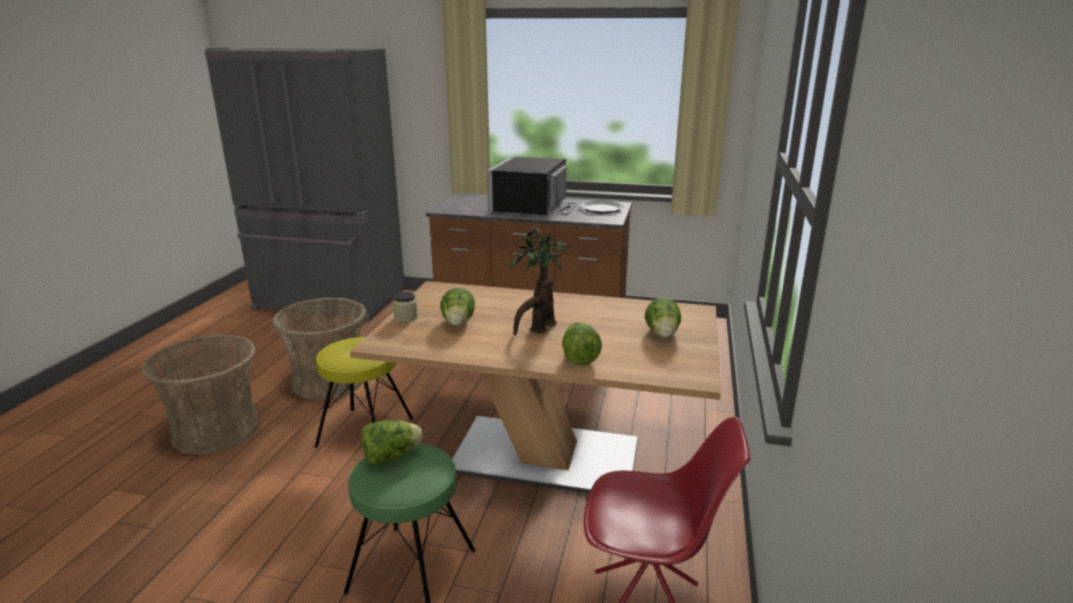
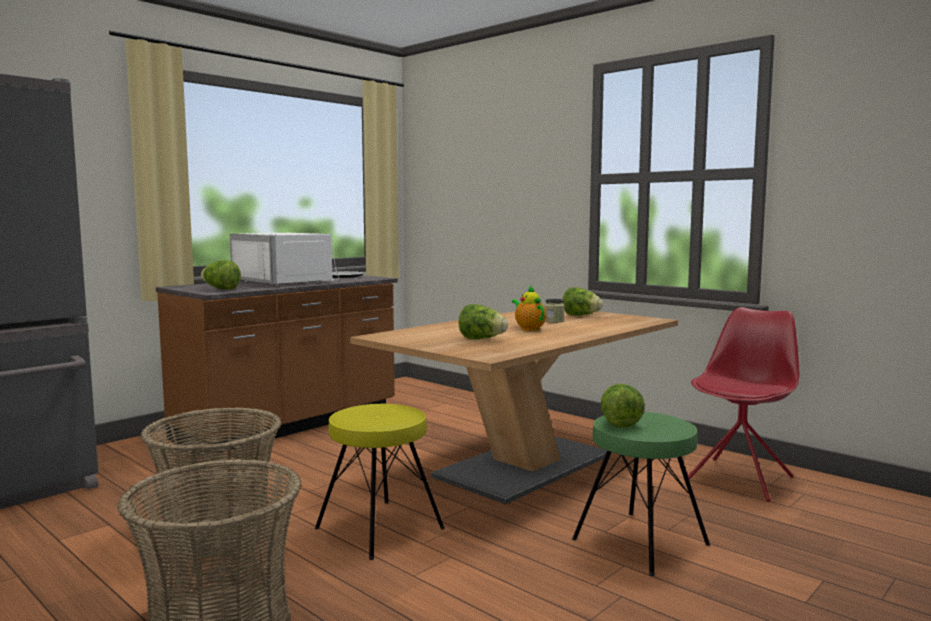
camera: 60 degrees left, 15 degrees down
jar [393,292,418,322] -> jar moved to [544,299,565,323]
black microwave [487,156,576,216] -> white microwave [230,233,339,286]
potted plant [509,225,569,335] -> teapot [512,285,547,331]
lettuce [562,322,602,365] -> lettuce moved to [201,260,241,290]

